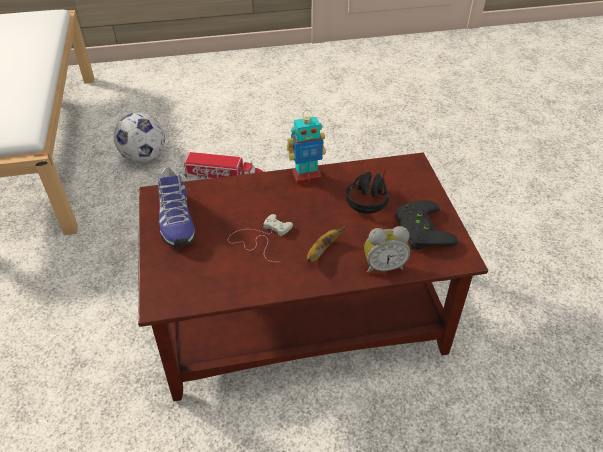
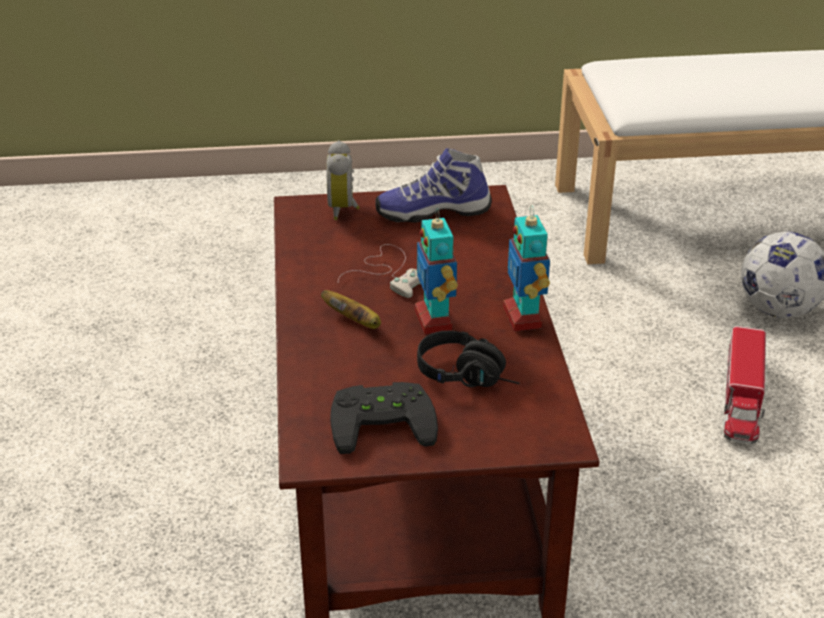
camera: 95 degrees right, 10 degrees down
alarm clock [364,226,410,273] -> alarm clock moved to [327,140,360,220]
none -> toy robot [415,208,458,335]

